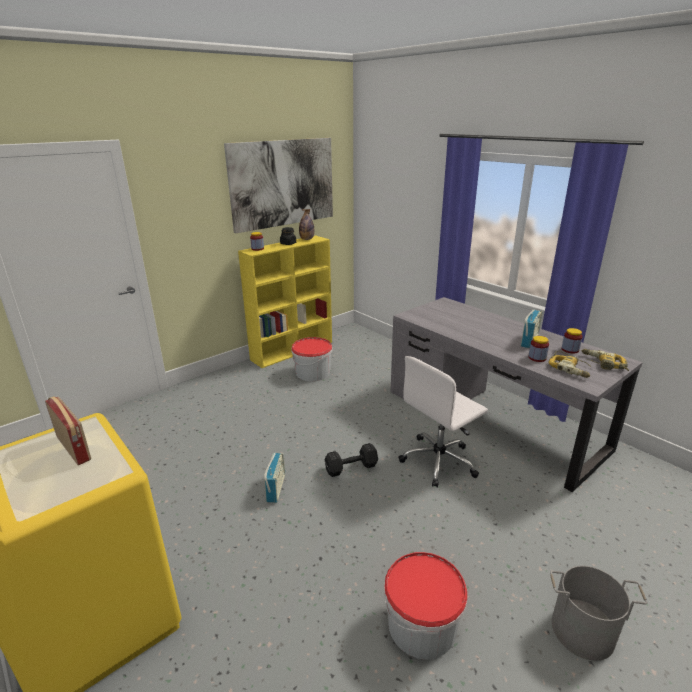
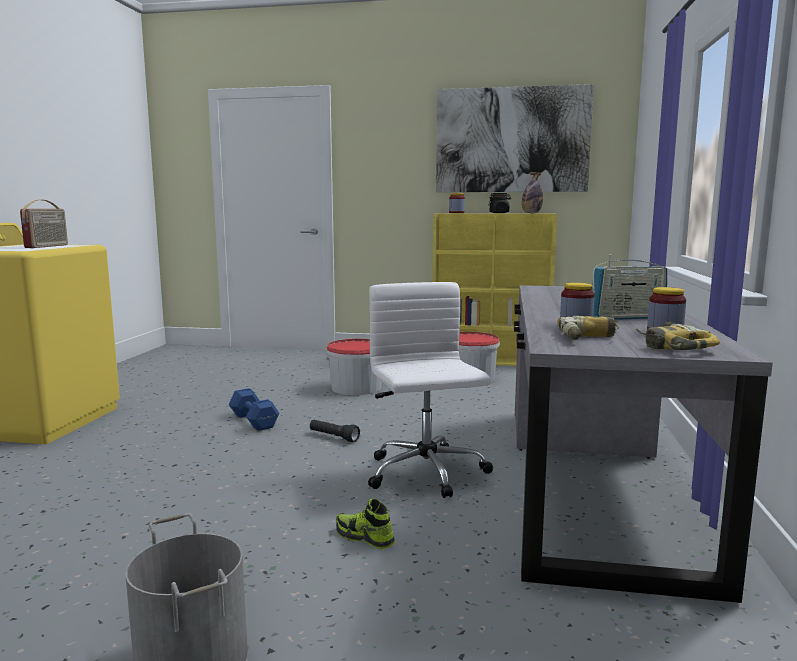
camera: 50 degrees right, 15 degrees down
radio [264,453,285,503] -> blue dumbbell [229,388,279,431]
black dumbbell [325,443,378,477] -> black flashlight [310,420,360,442]
bucket [384,552,468,660] -> bucket moved to [326,339,382,395]
white office chair [398,356,488,488] -> white office chair turned 60 degrees clockwise [368,282,493,498]
none -> shoe [336,499,395,549]

